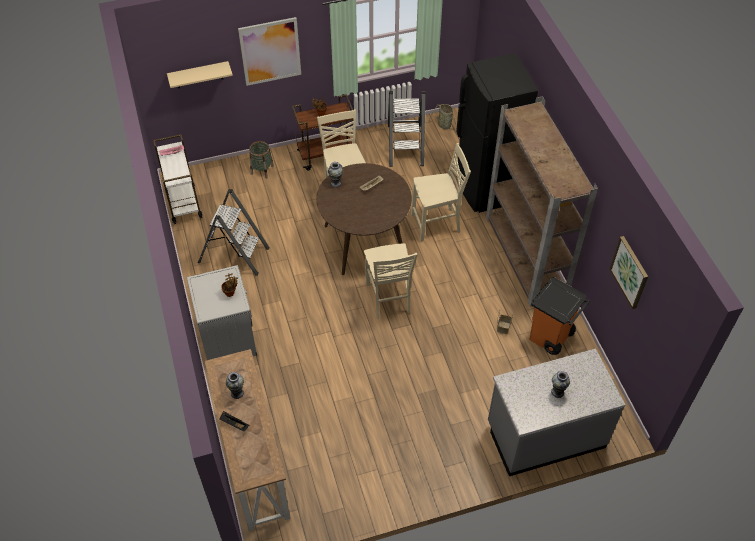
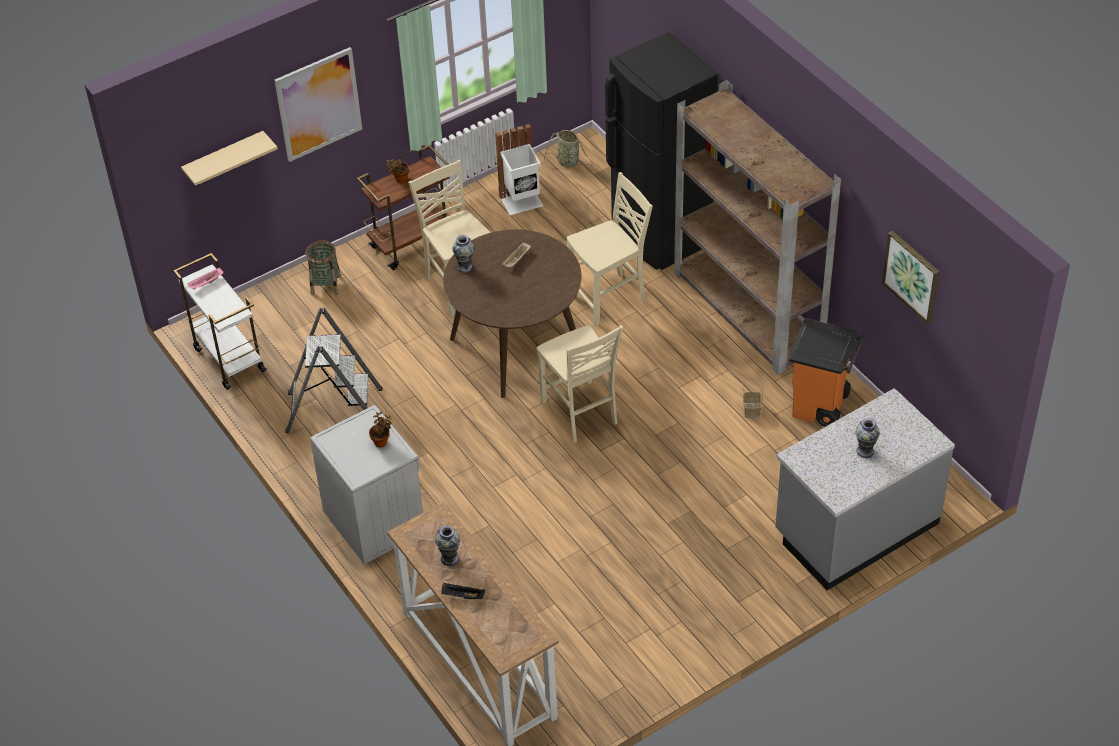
camera: 15 degrees left, 5 degrees down
grey step ladder [388,91,426,167] -> white trash can [495,124,543,215]

